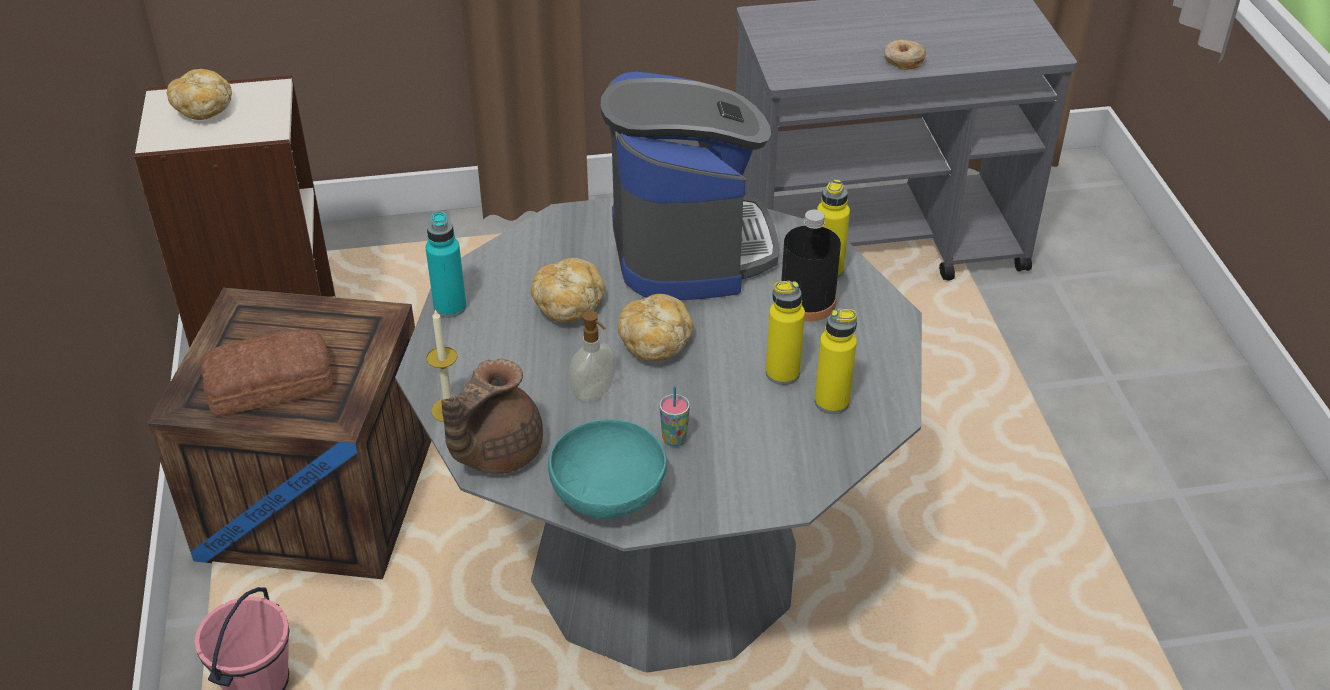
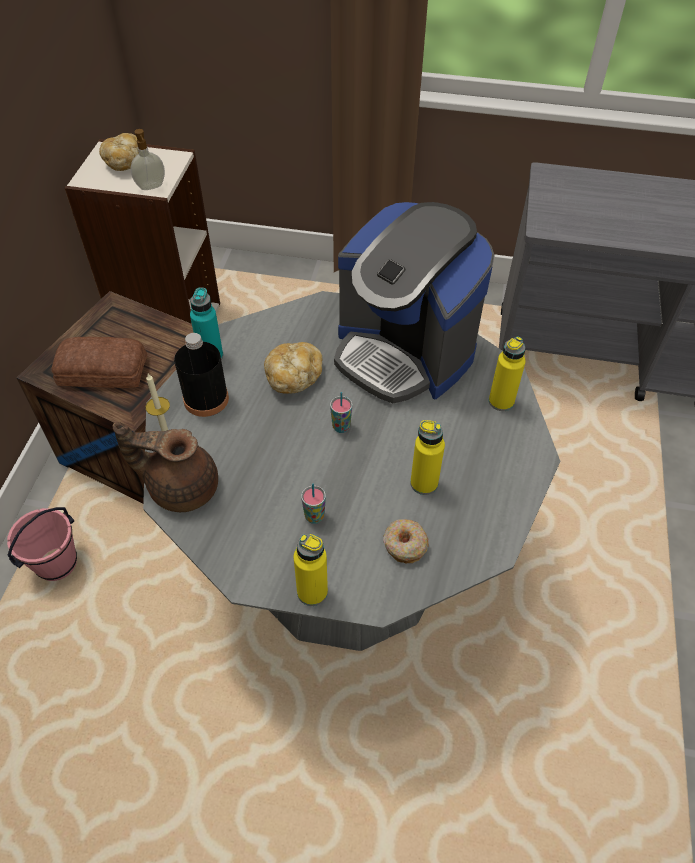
camera: 20 degrees right, 10 degrees up
brown teapot [441,359,543,474] -> brown teapot turned 45 degrees clockwise [112,422,218,512]
turquoise bowl [548,419,667,519] -> none
soap dispenser [569,311,616,403] -> soap dispenser moved to [131,129,165,190]
coffee machine [601,71,779,300] -> coffee machine turned 120 degrees clockwise [334,202,494,403]
bread [617,294,693,361] -> cup [330,392,353,433]
black bottle [781,210,841,322] -> black bottle moved to [174,333,229,417]
yellow bottle [815,309,857,414] -> yellow bottle moved to [294,534,328,606]
donut [884,40,927,70] -> donut moved to [383,519,429,563]

